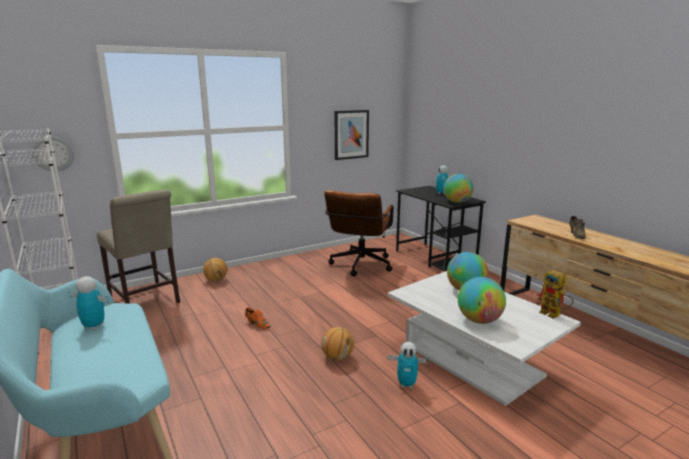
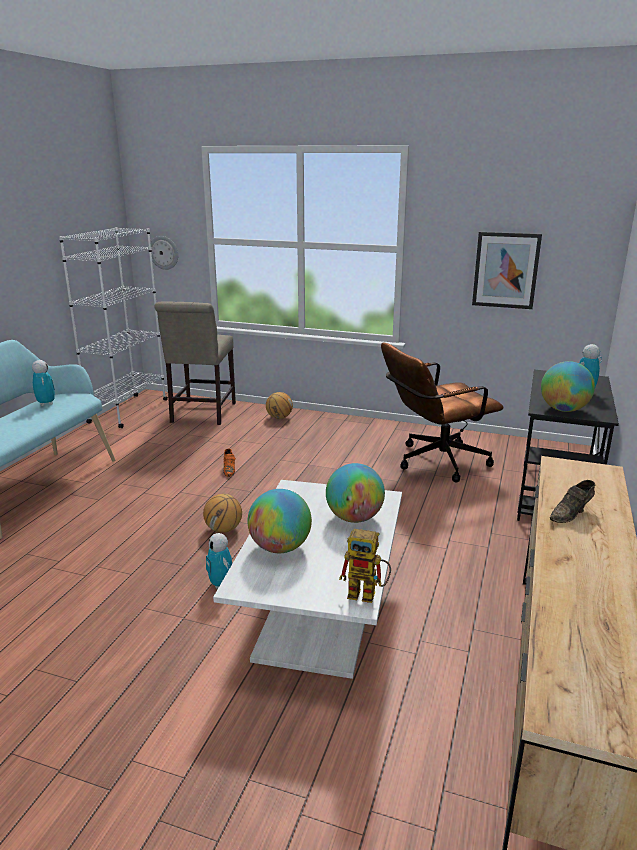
camera: 50 degrees right, 5 degrees up
toy robot [537,270,574,319] -> toy robot turned 90 degrees counterclockwise [339,529,391,603]

